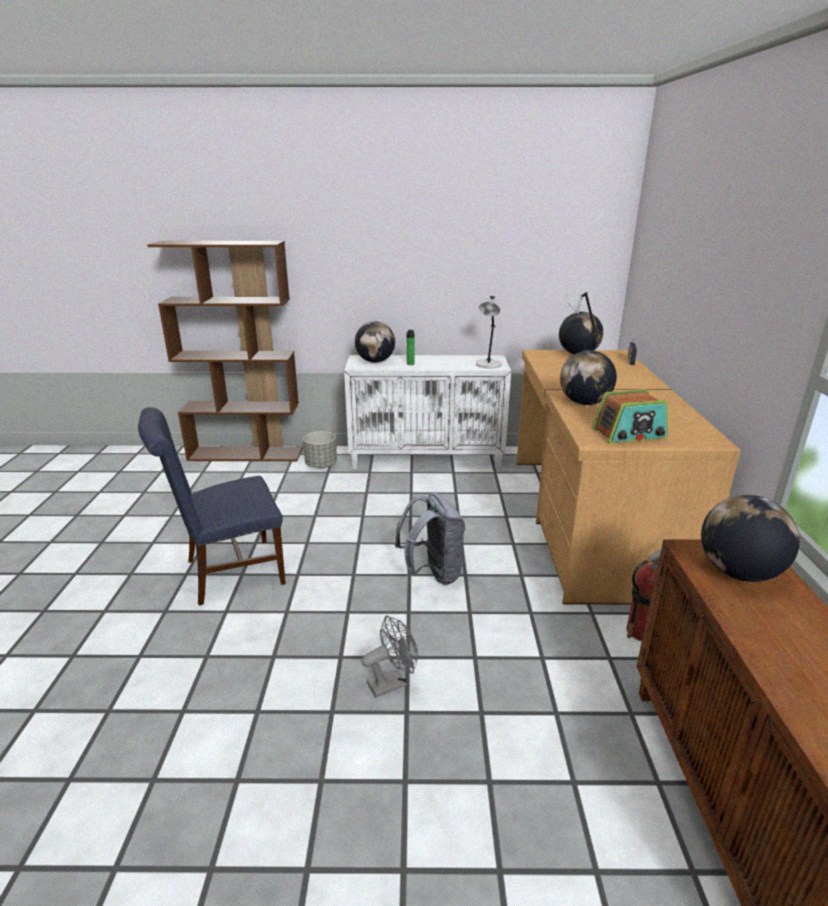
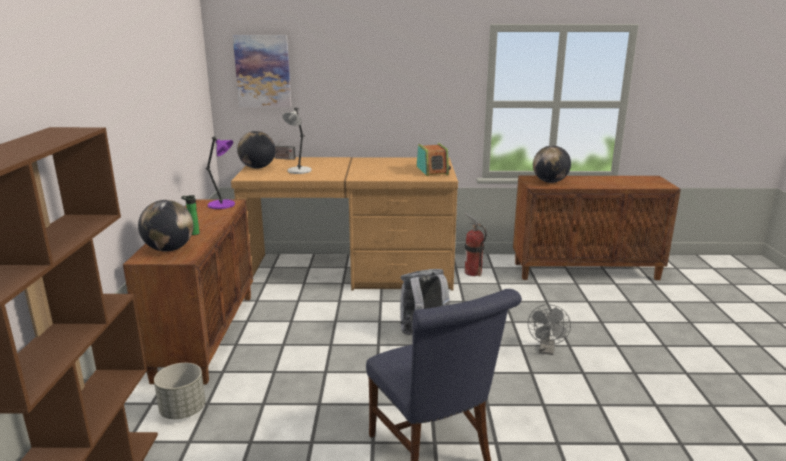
camera: 90 degrees left, 5 degrees down
white cabinet [344,355,511,469] -> brown cabinet [123,199,253,384]
grey fan [361,616,418,697] -> grey fan turned 135 degrees counterclockwise [528,304,571,355]
grey table lamp [476,296,502,368] -> purple table lamp [206,136,235,209]
globe [560,350,617,405] -> none
none -> picture [233,35,291,107]

